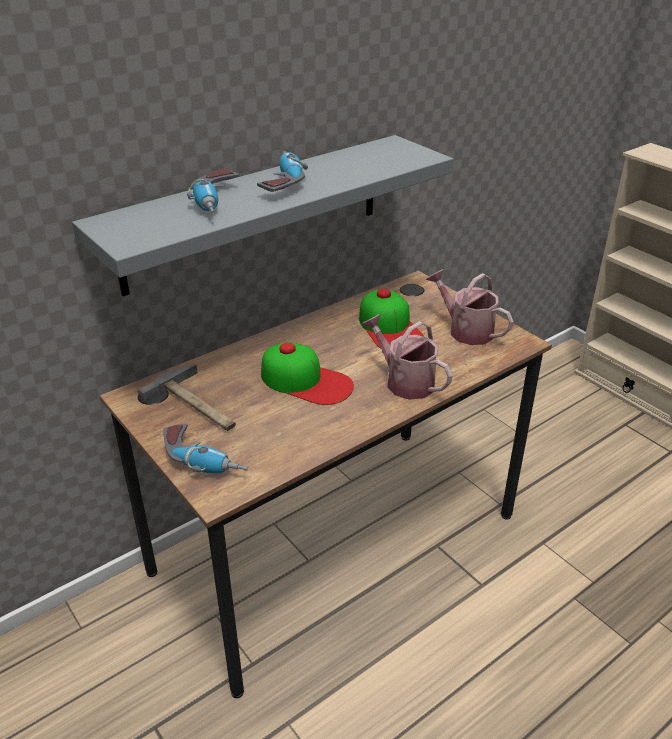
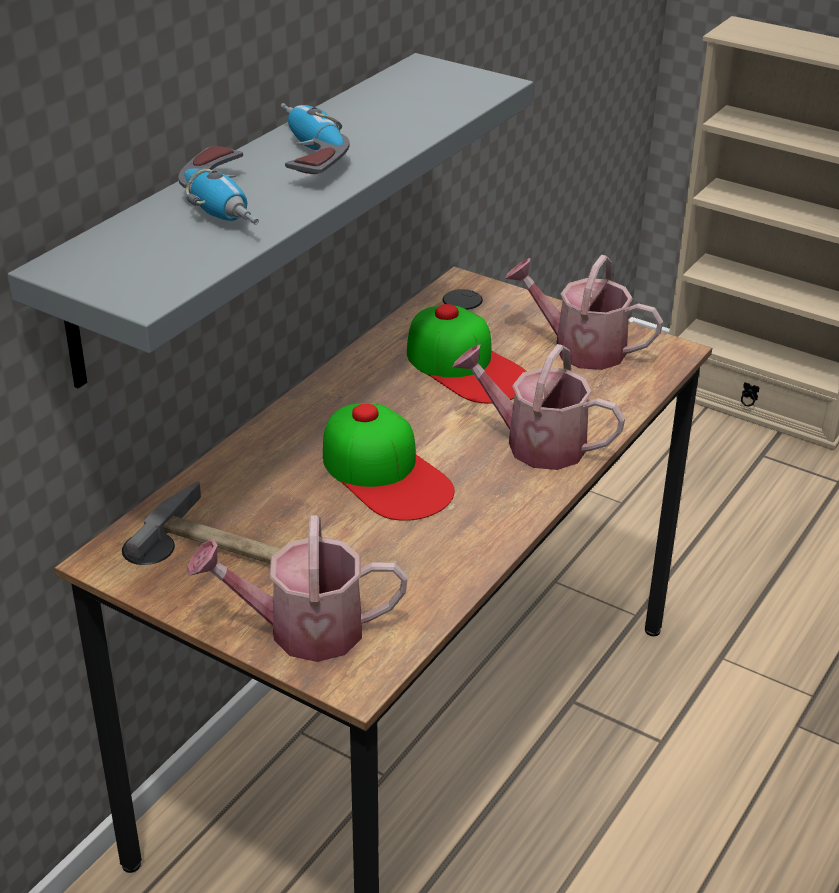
camera: 20 degrees left, 0 degrees up
power drill [163,423,248,473] -> watering can [186,515,407,662]
cap [261,342,354,405] -> cap turned 45 degrees clockwise [323,403,455,521]

